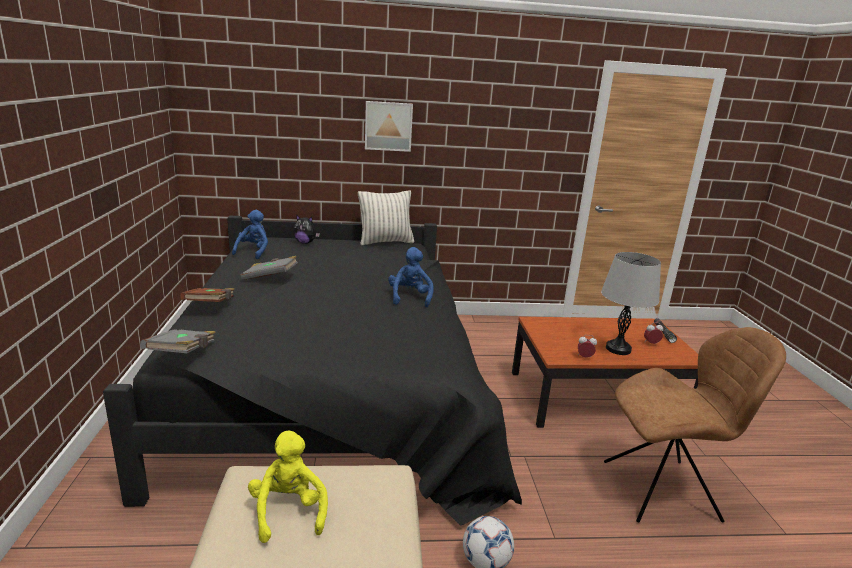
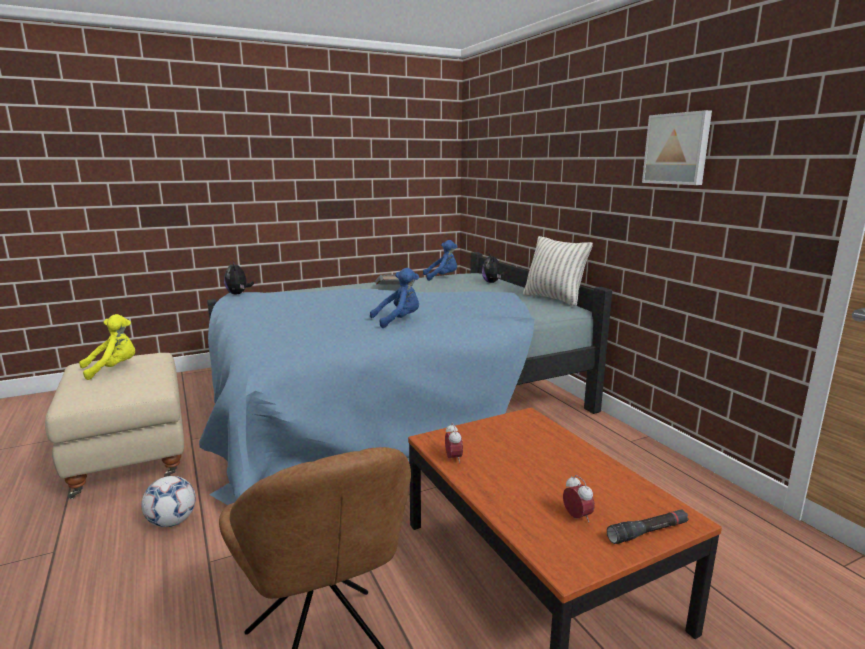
camera: 70 degrees right, 5 degrees down
black bed [103,216,522,526] -> blue bed [199,252,612,505]
grey book [140,329,216,353] -> plush toy [224,262,254,294]
brown book [180,288,234,302] -> none
picture [365,101,413,152] -> picture moved to [642,110,712,185]
grey table lamp [601,252,661,355] -> none

